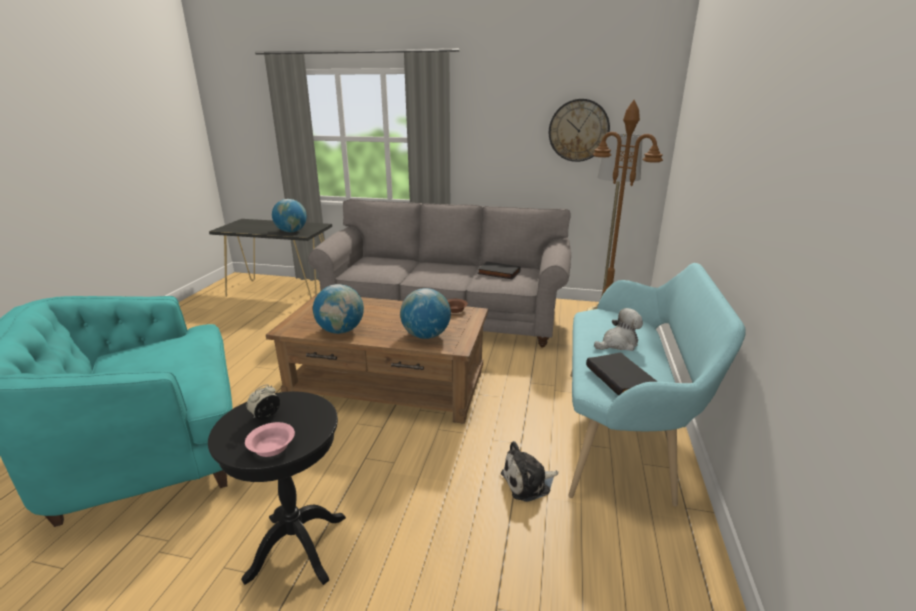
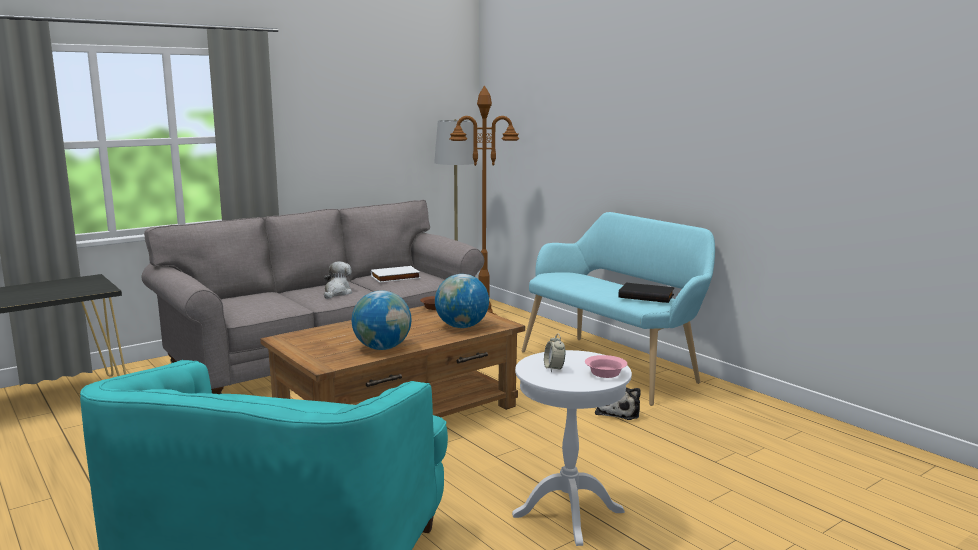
camera: 50 degrees left, 10 degrees down
black side table [208,391,346,585] -> white side table [512,350,632,546]
globe [272,199,307,232] -> none
black book [477,262,521,279] -> white book [371,266,420,283]
wall clock [549,99,610,162] -> none
plush toy [594,308,643,351] -> plush toy moved to [324,262,352,299]

